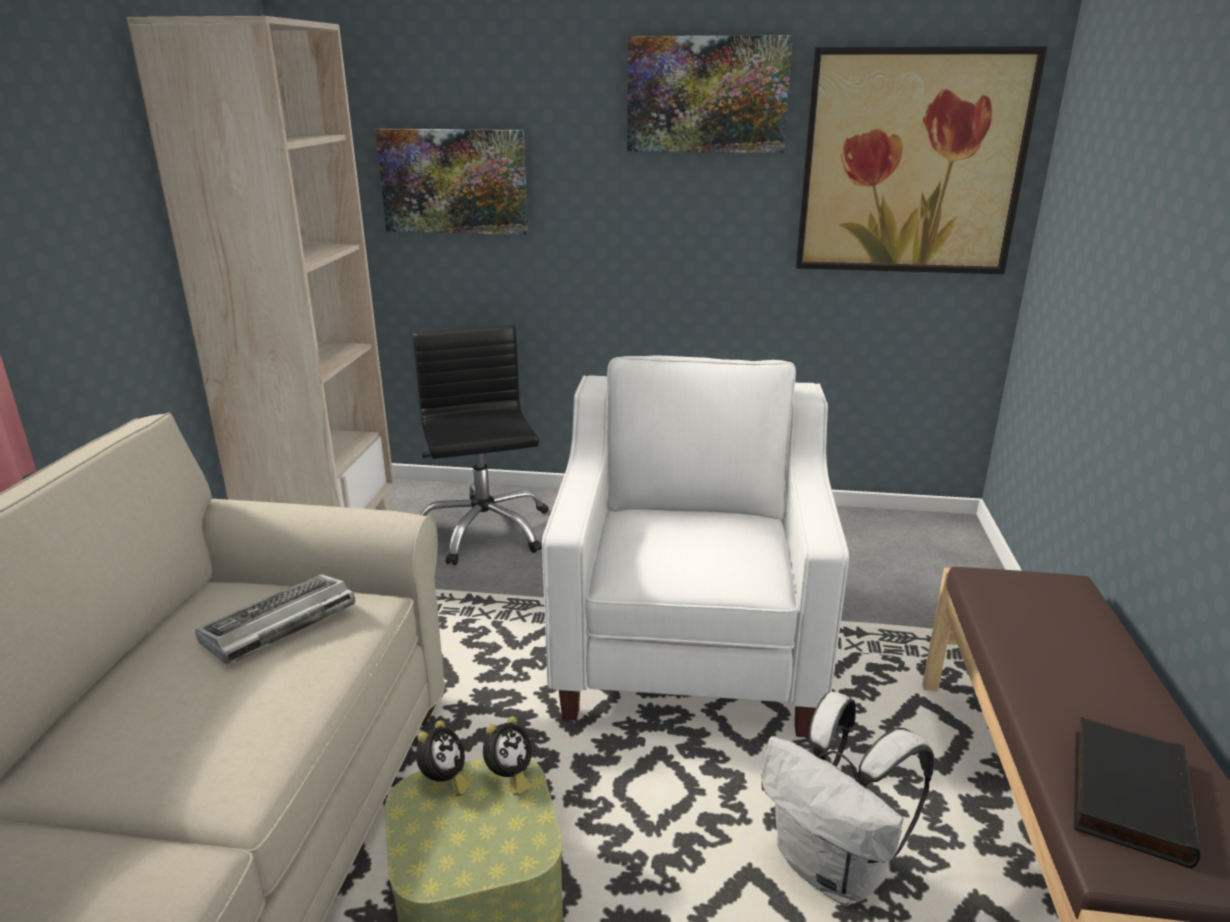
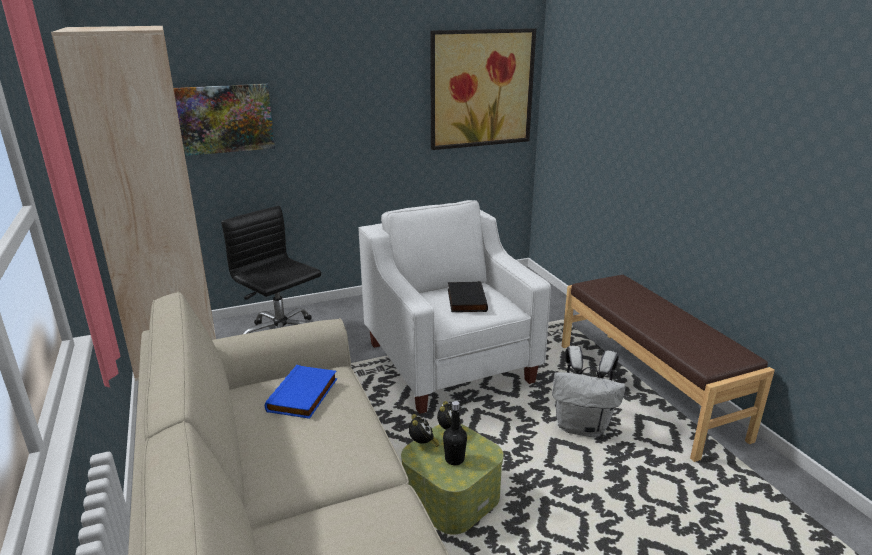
camera: 30 degrees left, 0 degrees up
keyboard [195,574,355,665] -> blue book [265,365,337,419]
picture [627,35,793,153] -> none
black book [1074,717,1200,869] -> black book moved to [448,281,488,312]
none -> black bottle [443,401,467,465]

